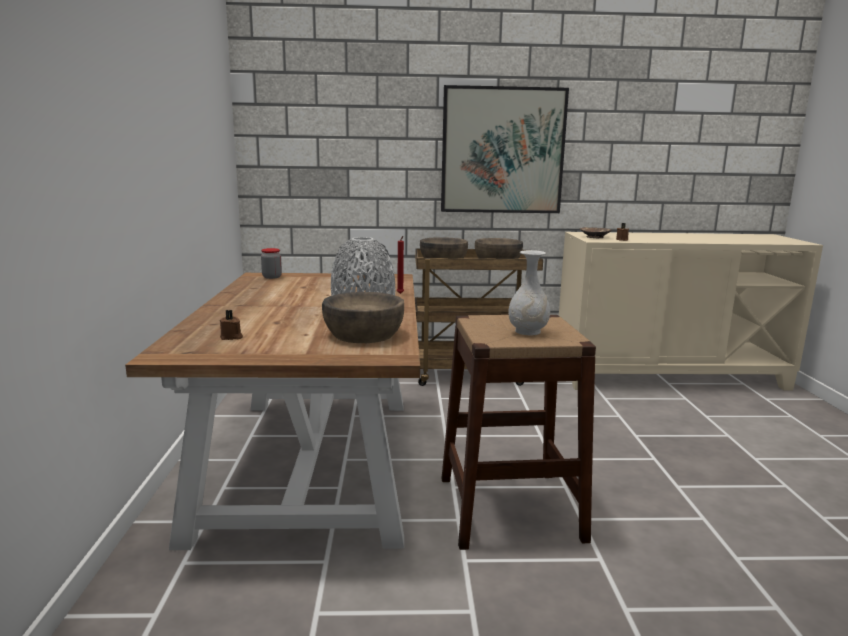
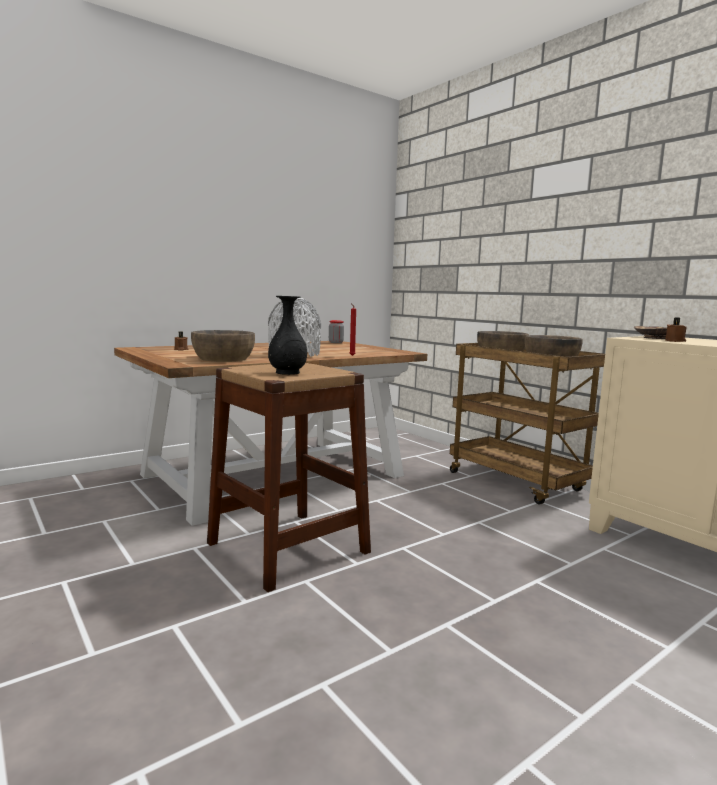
camera: 55 degrees right, 5 degrees down
picture [441,85,569,213] -> none
white vase [508,250,550,335] -> black vase [268,296,307,375]

